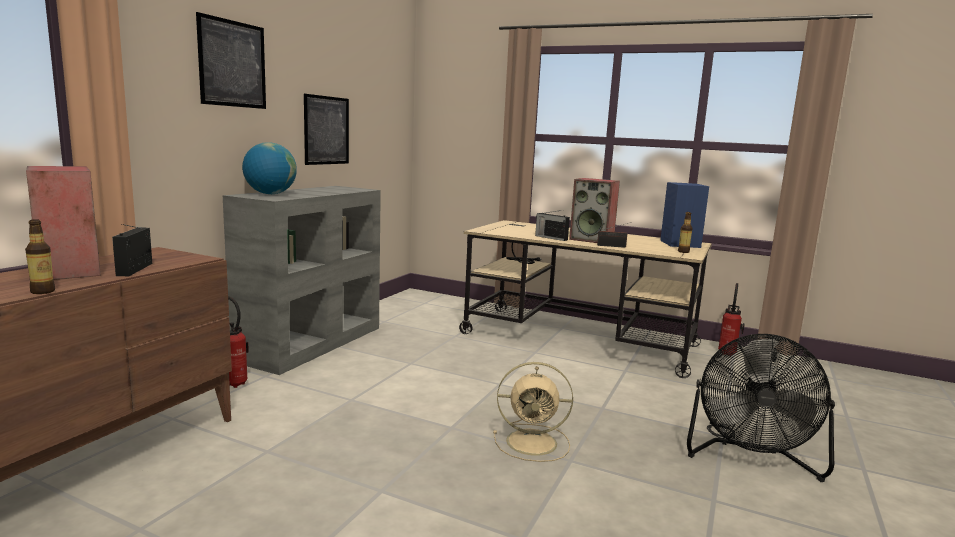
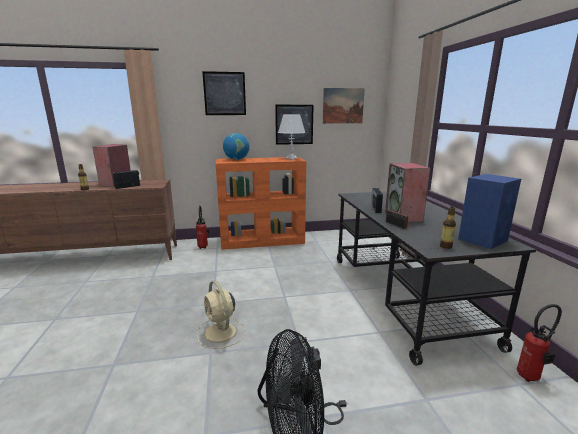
camera: 55 degrees right, 5 degrees up
grey bookcase [223,186,381,375] -> orange bookcase [216,157,306,250]
beige desk [459,220,712,378] -> black desk [337,192,536,366]
none -> white table lamp [278,114,306,161]
none -> picture [323,88,365,124]

